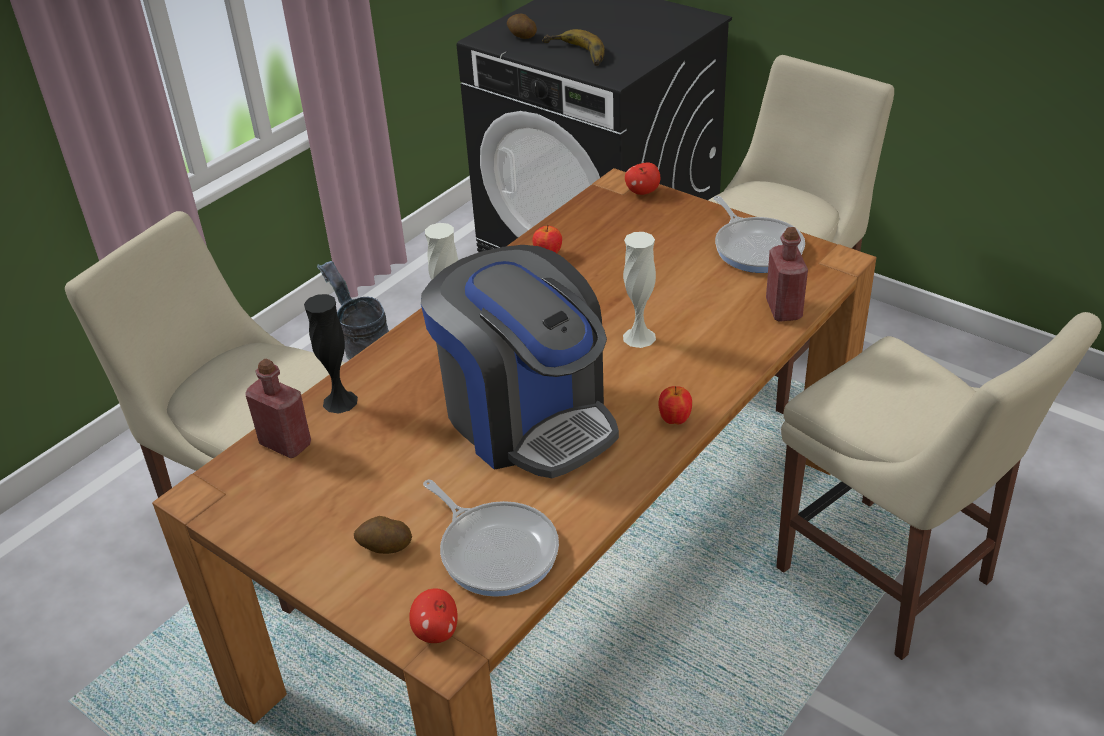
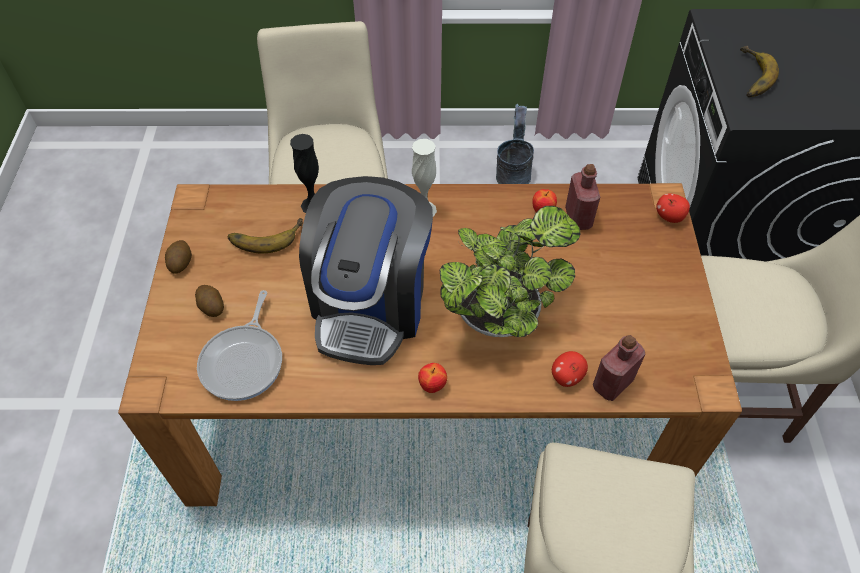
camera: 50 degrees right, 15 degrees up
red bottle [246,359,311,458] -> red bottle moved to [565,164,600,230]
apple [409,588,458,643] -> apple moved to [552,351,588,387]
potato [507,14,537,39] -> potato moved to [165,240,192,274]
white vase [623,232,656,348] -> potted plant [440,206,581,337]
frying pan [713,196,805,273] -> none
none -> banana [228,218,303,253]

